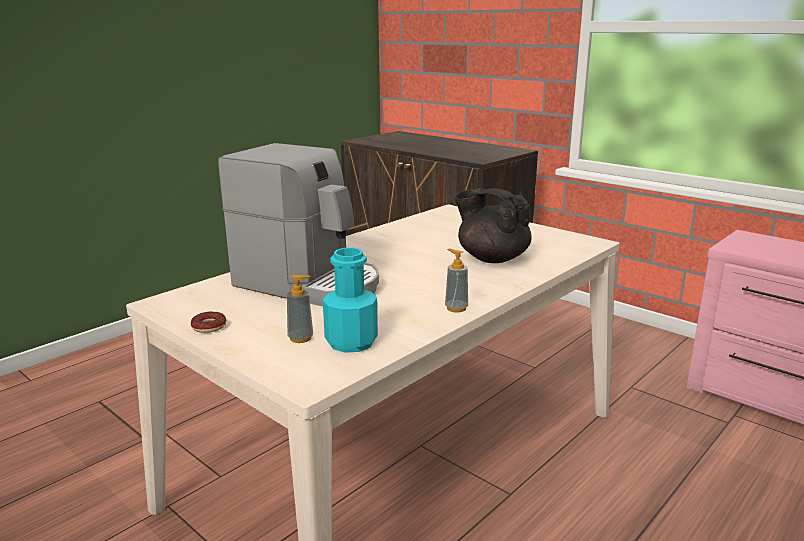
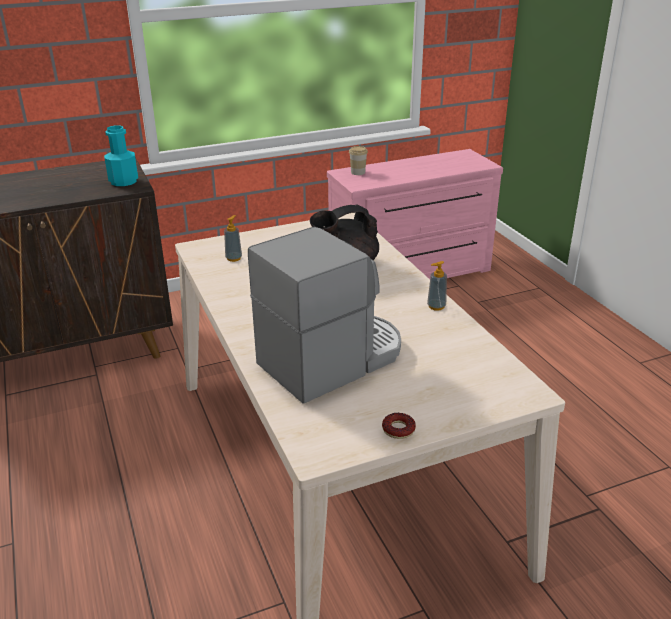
camera: 65 degrees left, 10 degrees up
soap dispenser [287,275,313,343] -> soap dispenser moved to [224,215,242,262]
turquoise bottle [323,248,378,353] -> turquoise bottle moved to [104,125,138,186]
none -> cup [349,146,368,175]

